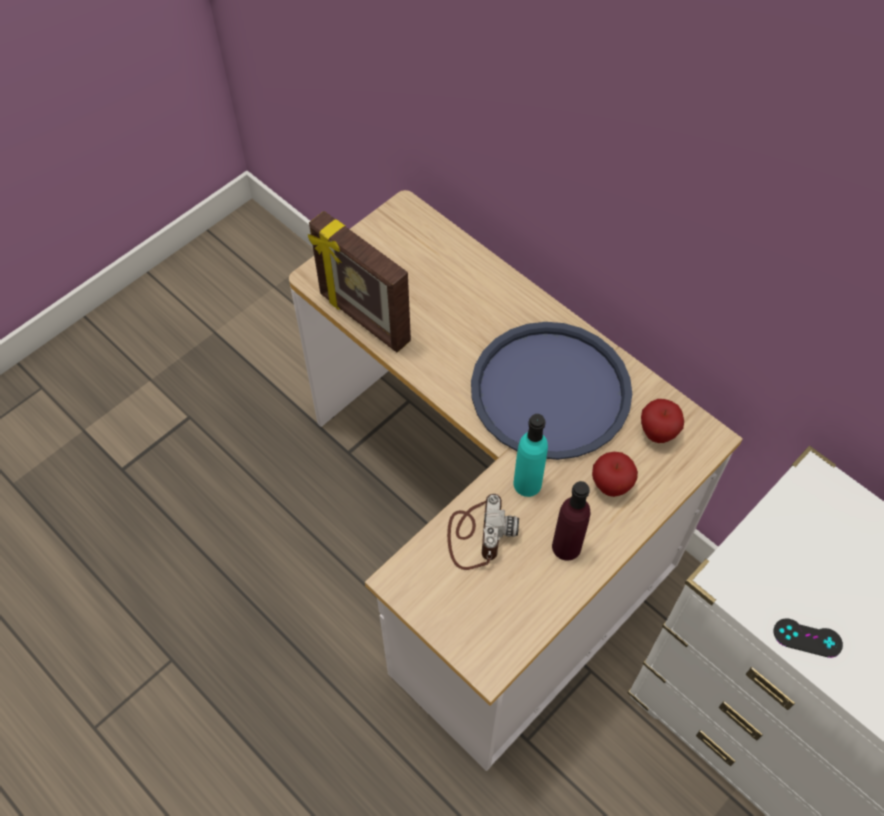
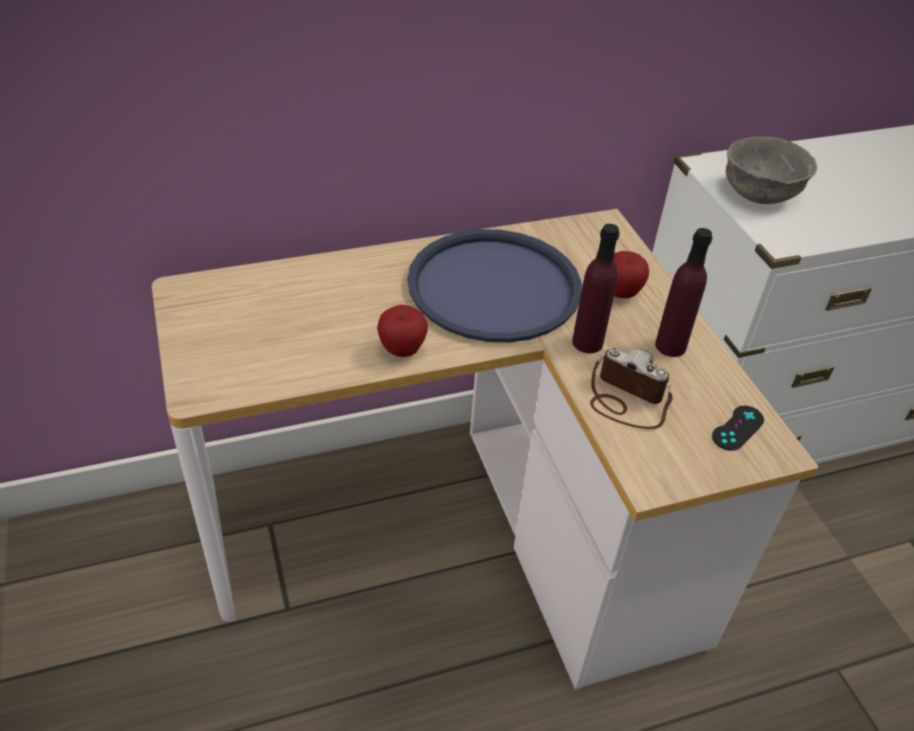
camera: 65 degrees left, 15 degrees down
picture frame [308,211,411,352] -> none
turquoise bottle [514,414,548,497] -> purple bottle [572,224,620,353]
apple [641,399,684,443] -> apple moved to [377,305,428,357]
black game controller [774,618,843,658] -> black game controller moved to [712,406,764,451]
none -> grey bowl [726,136,817,204]

